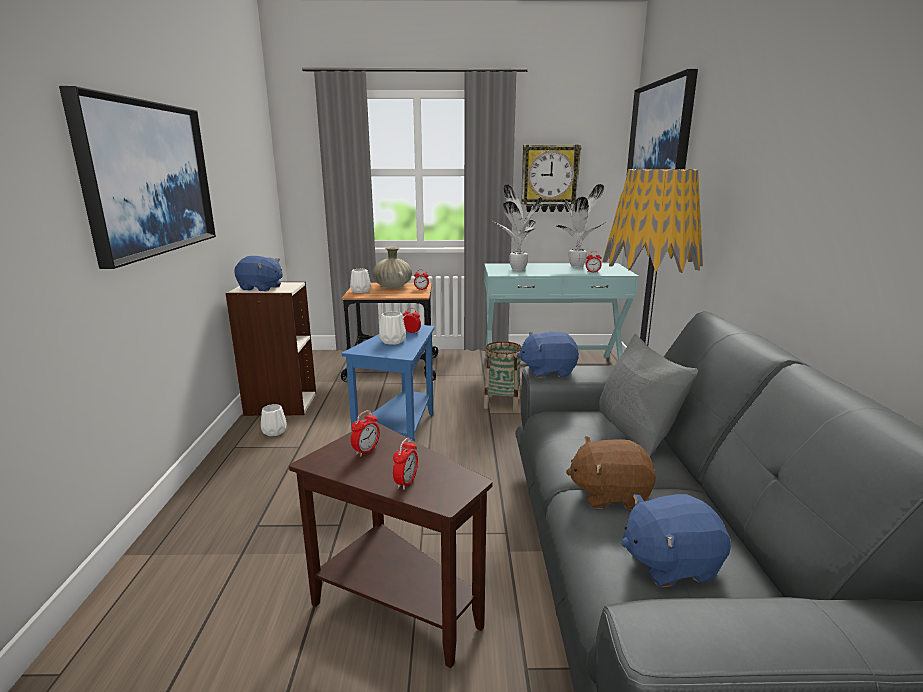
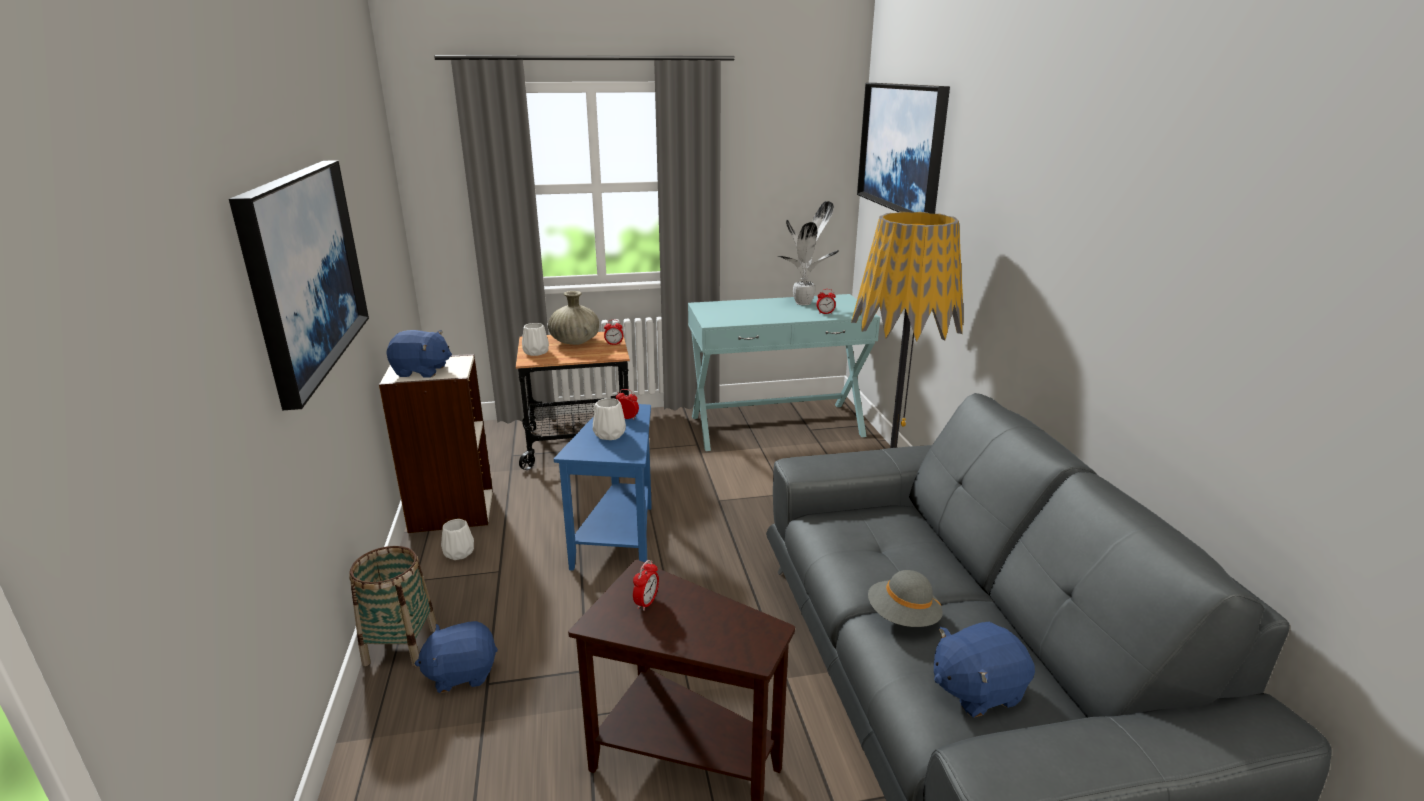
camera: 10 degrees left, 5 degrees up
alarm clock [393,438,418,490] -> none
basket [483,341,521,411] -> basket moved to [349,546,437,667]
potted plant [493,184,542,271] -> none
blue plush toy [517,331,579,378] -> blue plush toy moved to [415,621,498,693]
wall clock [521,145,581,212] -> none
brown plush toy [566,436,656,509] -> grey hat [868,570,943,627]
grey pillow [599,334,698,457] -> none

